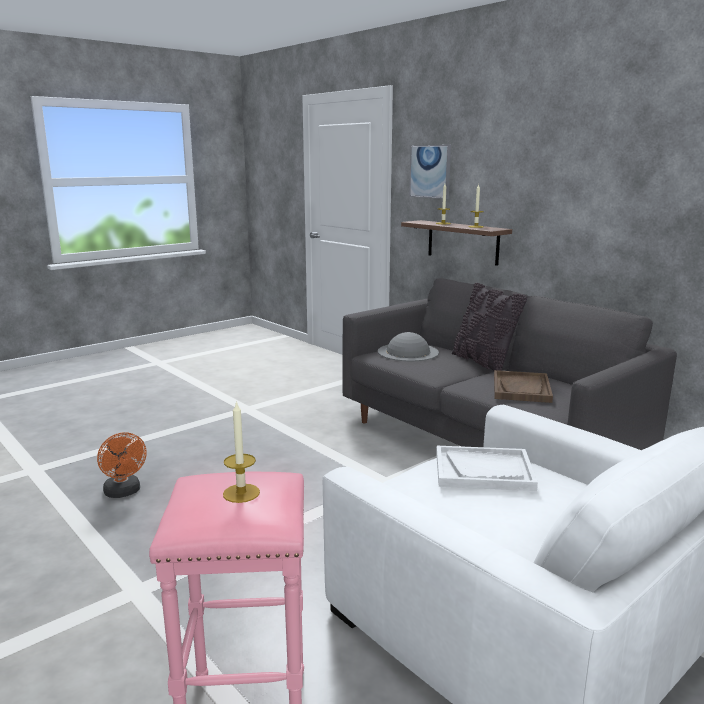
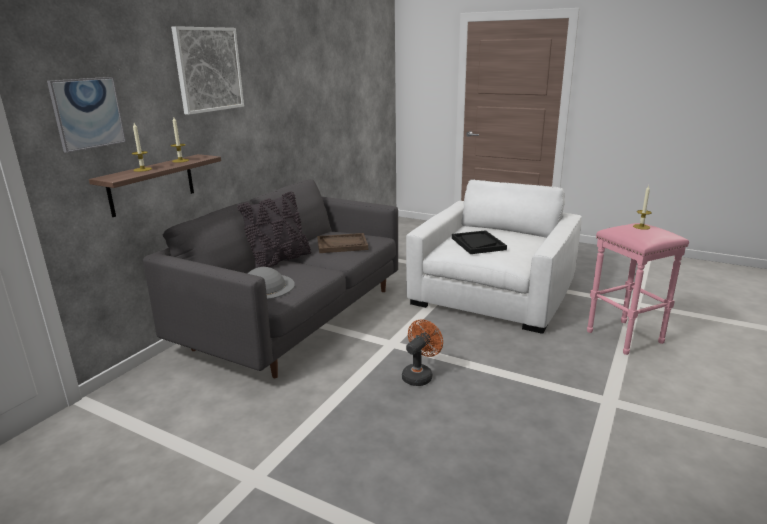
camera: 110 degrees left, 5 degrees up
orange fan [97,432,147,498] -> orange fan moved to [402,319,443,386]
white tray [436,446,538,491] -> black tray [452,230,507,254]
none -> picture [171,26,244,115]

